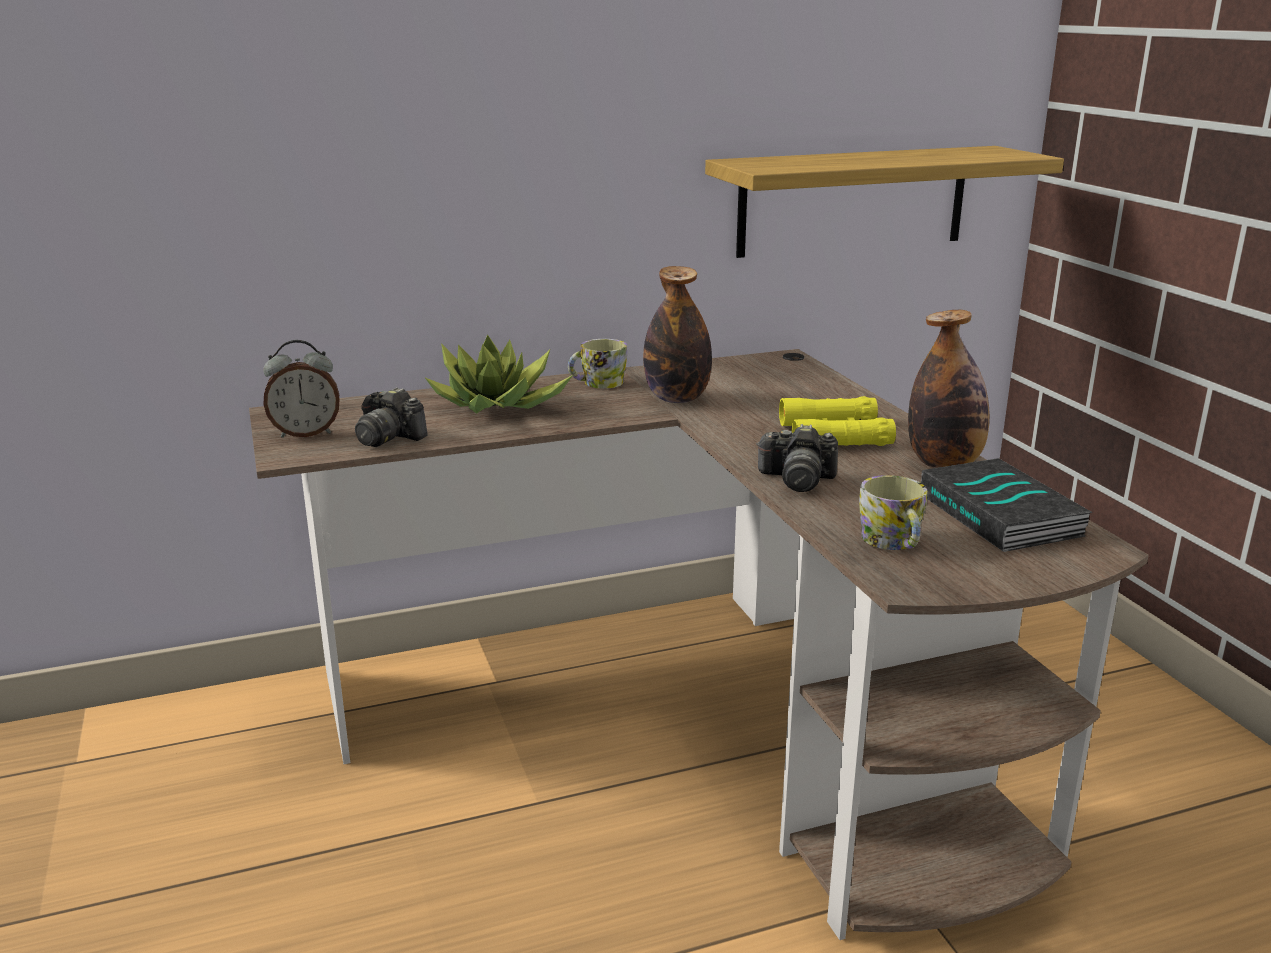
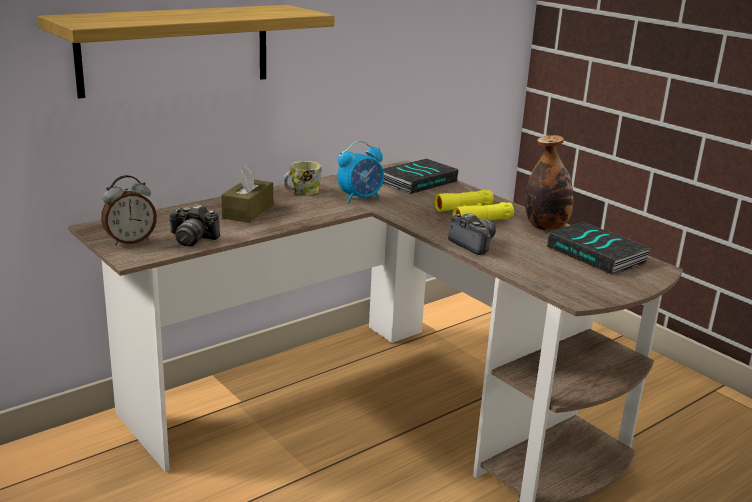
camera: 20 degrees left, 0 degrees up
potted plant [425,335,574,414] -> brown tissue box [221,165,273,223]
bottle [643,266,712,403] -> alarm clock [337,141,384,203]
shelf [705,146,1064,258] -> shelf moved to [38,5,335,98]
camera [756,424,838,492] -> camera turned 120 degrees counterclockwise [448,213,496,255]
mug [859,475,927,550] -> none
none -> book [383,158,458,194]

